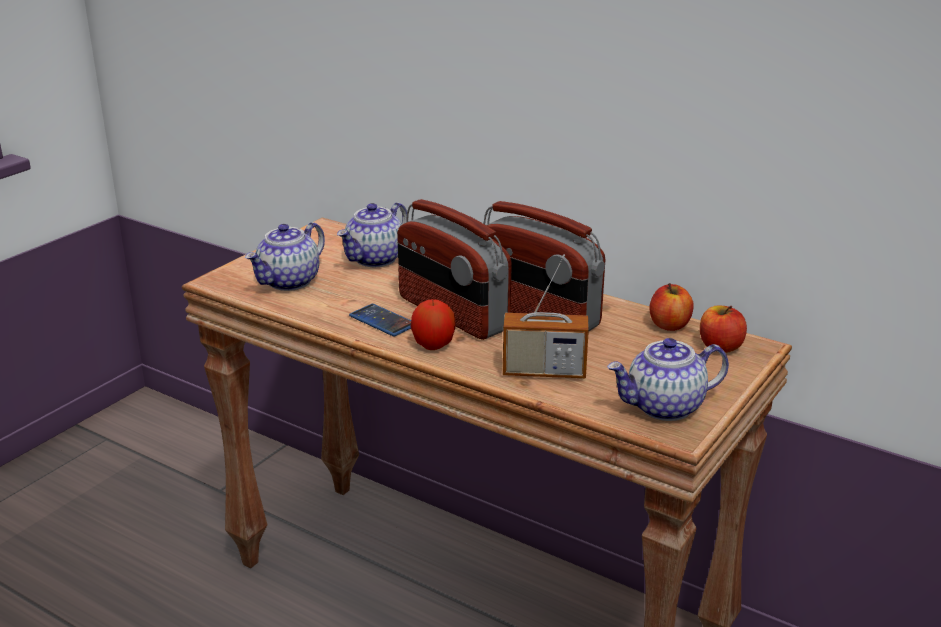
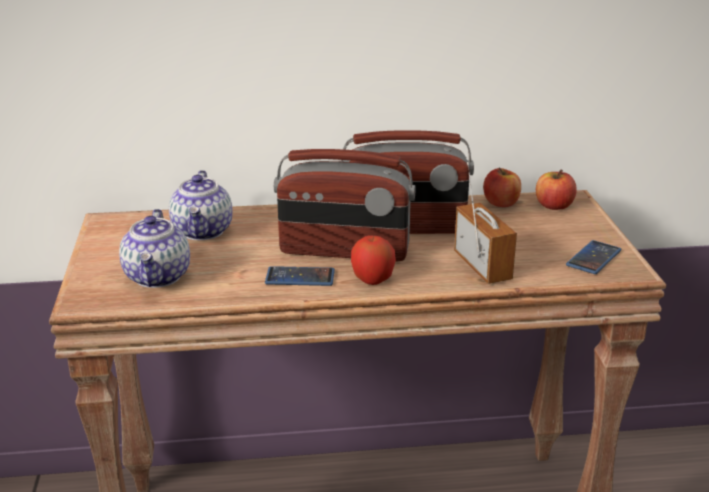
camera: 40 degrees left, 0 degrees up
radio [503,254,589,378] -> radio turned 75 degrees counterclockwise [454,162,517,284]
teapot [607,338,729,421] -> phone [566,240,621,274]

